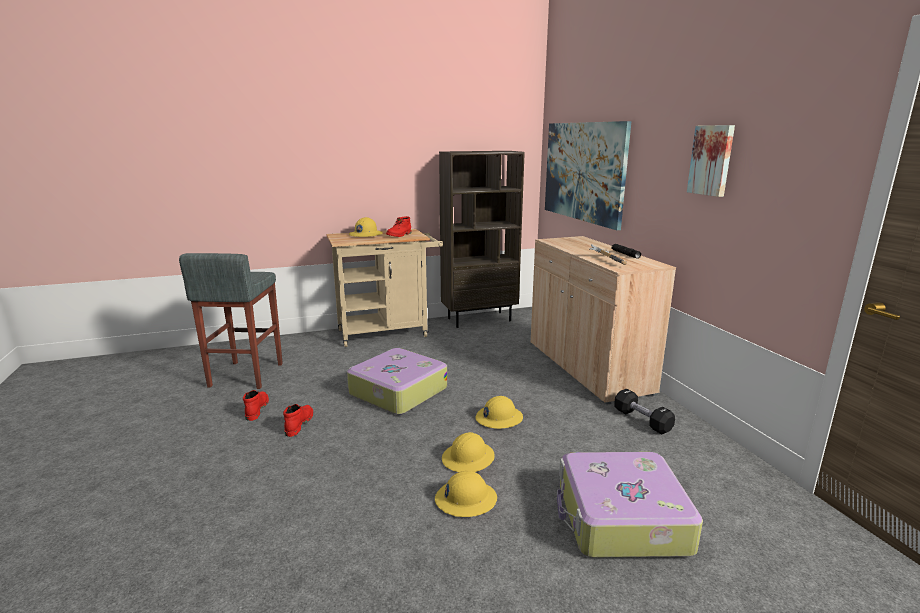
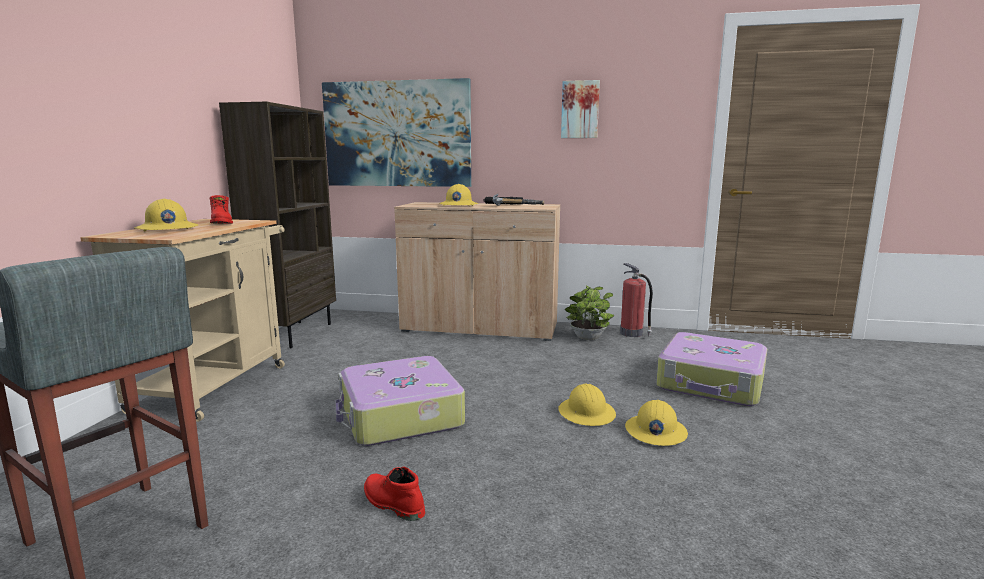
camera: 60 degrees left, 5 degrees down
red boot [243,390,269,421] -> none
yellow hard hat [475,396,523,429] -> yellow hard hat moved to [439,184,479,206]
black dumbbell [614,389,675,434] -> potted plant [565,286,614,340]
none -> fire extinguisher [620,263,653,337]

